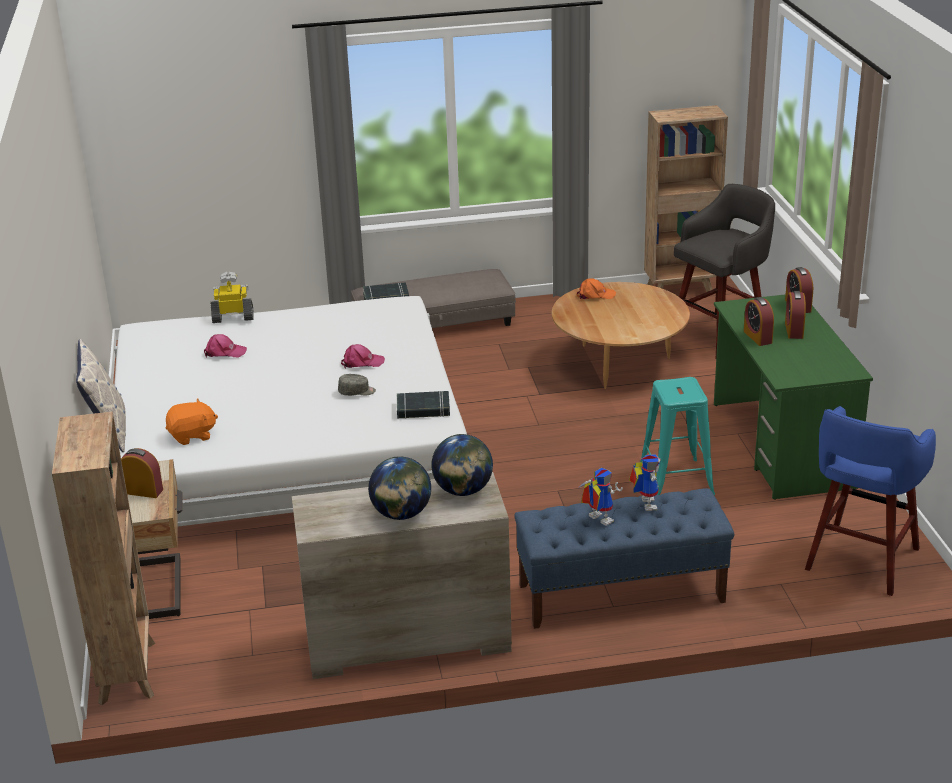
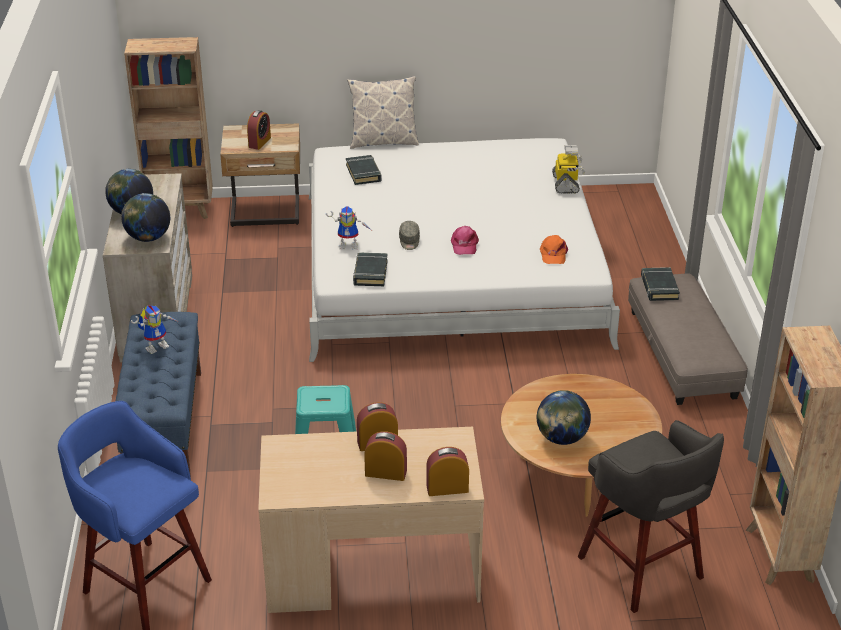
camera: 95 degrees right, 5 degrees up
orange plush toy [166,399,218,445] -> black book [346,155,382,185]
pink cap [204,334,247,357] -> none
orange cap [576,278,616,300] -> orange cap moved to [540,235,568,264]
toy robot [629,454,661,511] -> toy robot moved to [326,206,371,249]
green desk [714,294,873,500] -> beige desk [258,427,484,613]
none -> globe [537,390,591,445]

